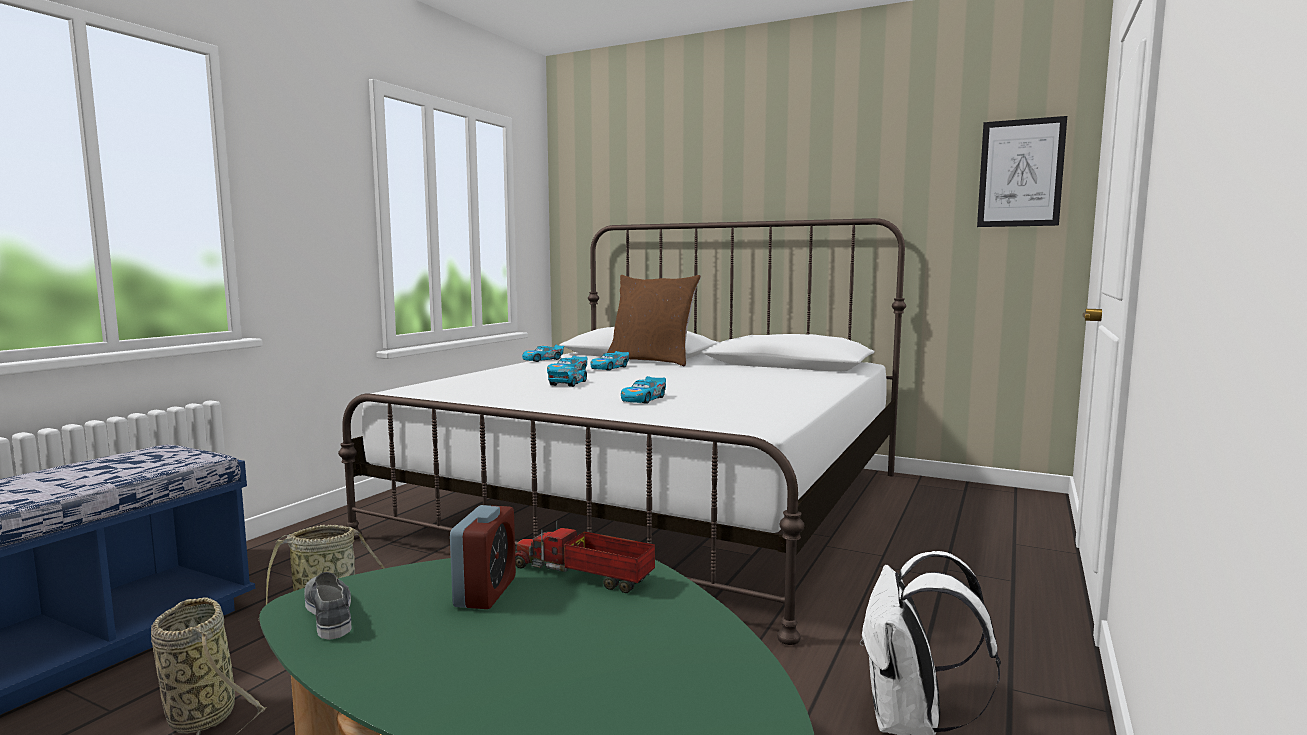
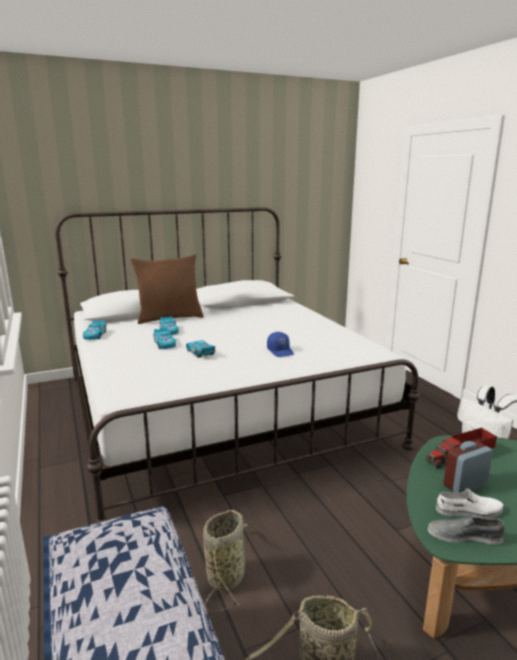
camera: 50 degrees left, 10 degrees up
alarm clock [450,505,516,609] -> alarm clock turned 75 degrees counterclockwise [443,441,493,493]
toy car [621,376,666,404] -> blue cap [267,332,294,357]
picture [977,116,1067,227] -> none
none -> white shoe [436,489,504,519]

